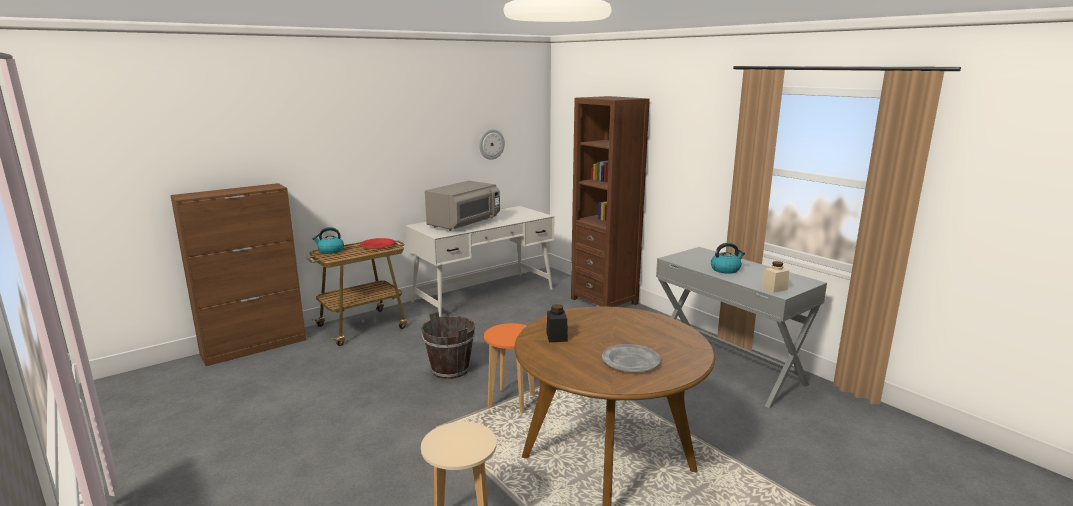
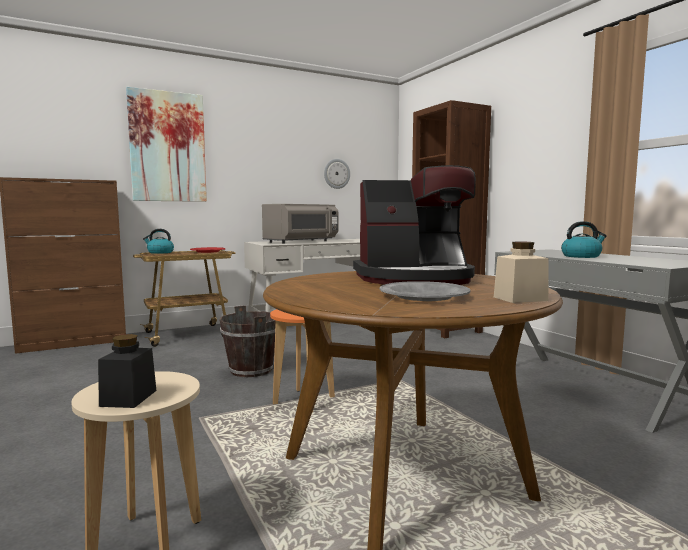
camera: 10 degrees right, 10 degrees down
black jar [546,304,568,342] -> black jar moved to [98,334,157,408]
beige jar [762,261,789,293] -> beige jar moved to [494,242,548,303]
none -> picture [126,87,207,202]
none -> coffee machine [353,165,476,285]

